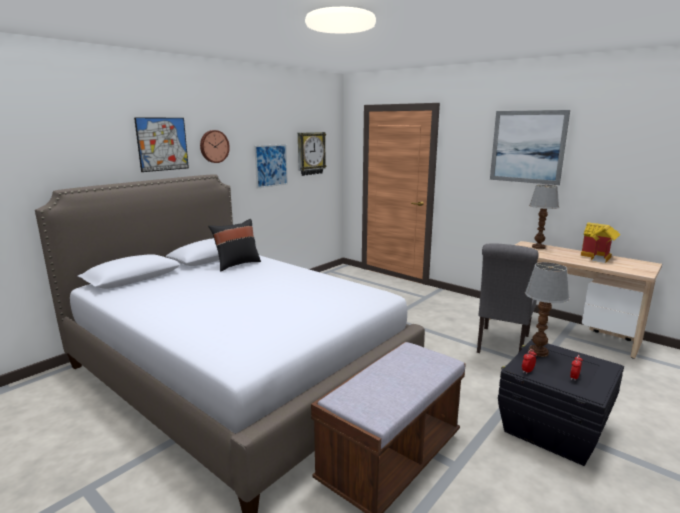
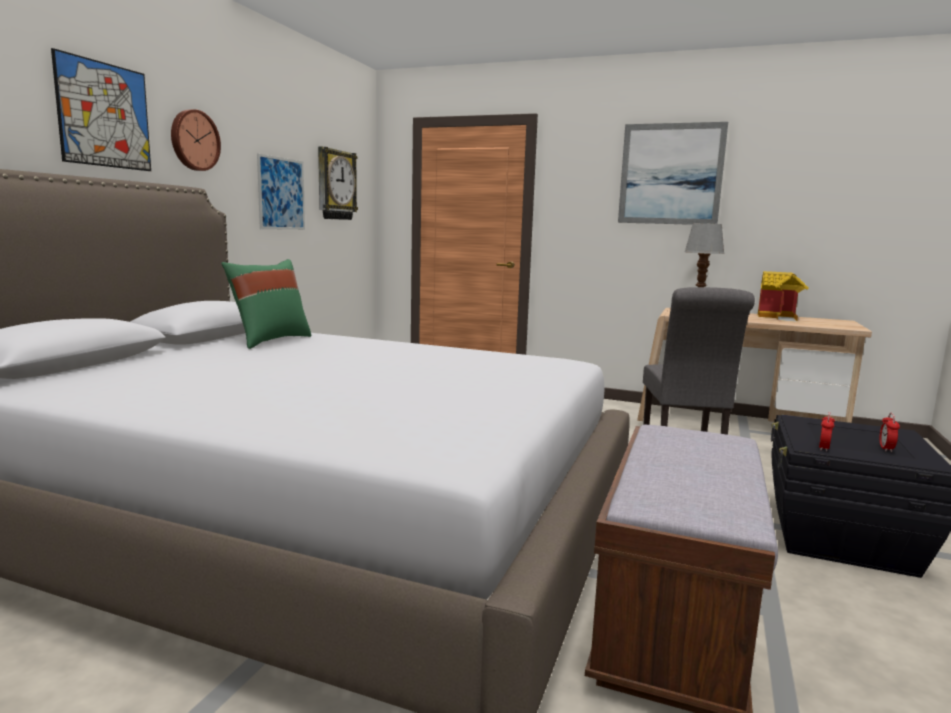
camera: 20 degrees left, 5 degrees down
black pillow [208,219,261,272] -> green pillow [221,259,312,349]
table lamp [525,262,569,357] -> none

